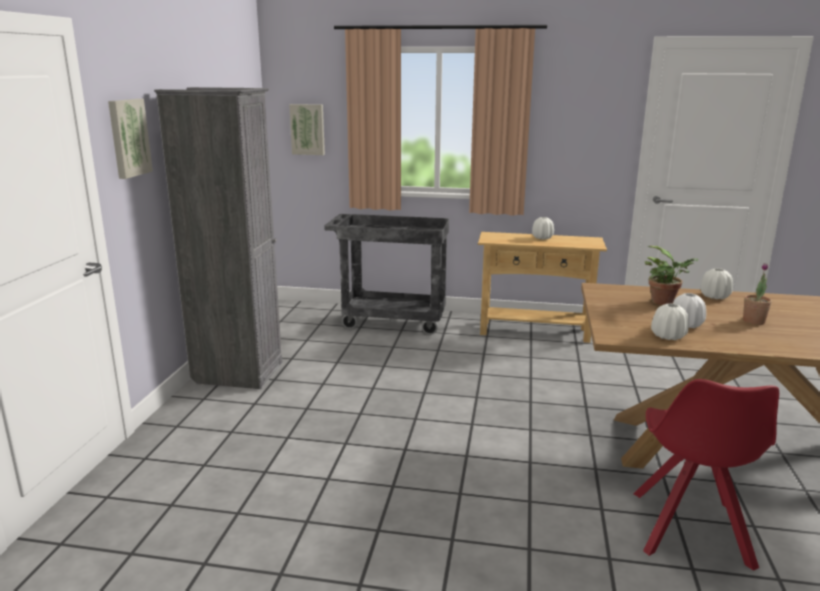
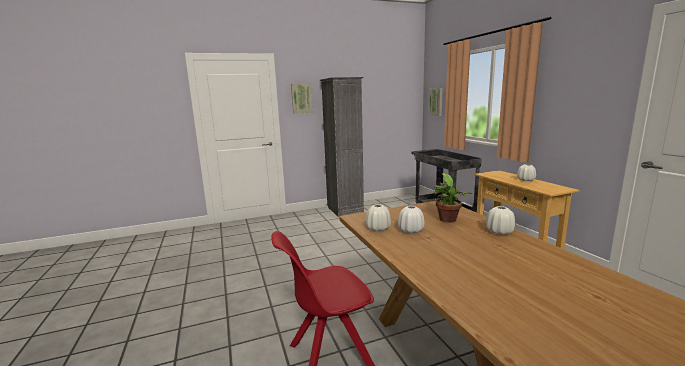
camera: 60 degrees right, 5 degrees down
potted plant [743,263,772,325] -> none

